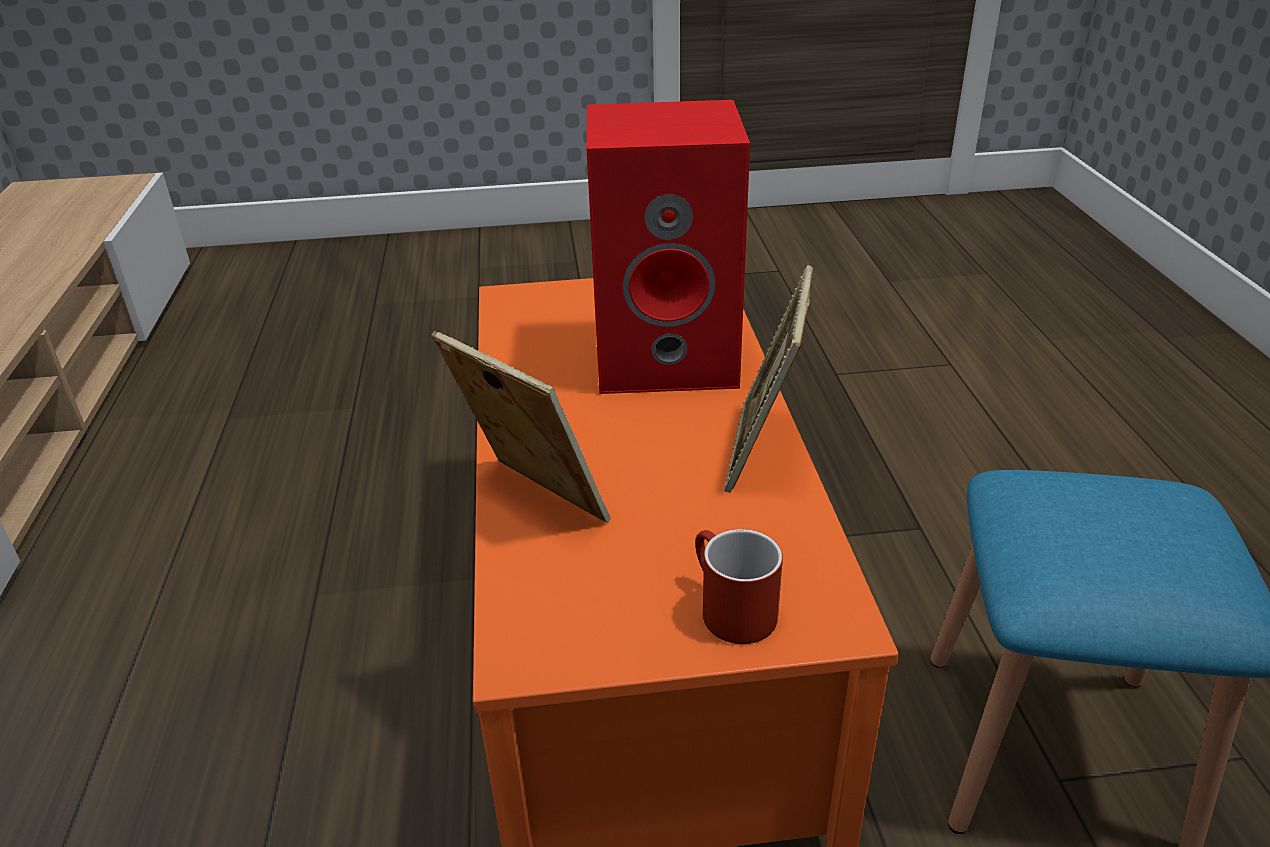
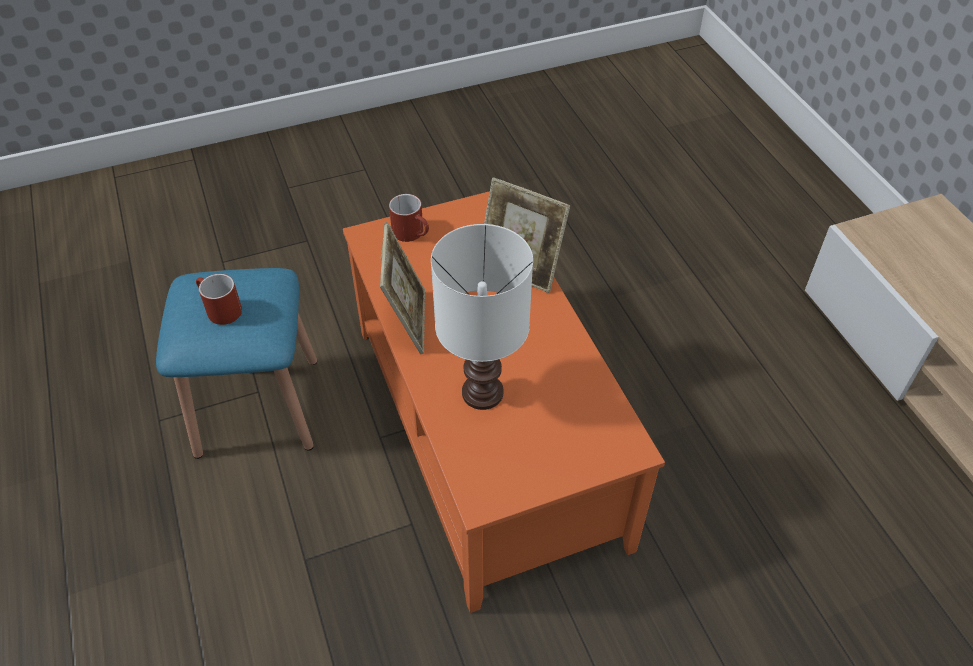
camera: 165 degrees right, 15 degrees up
red speaker [587,100,750,394] -> white table lamp [431,224,533,410]
none -> red mug [196,274,242,325]

